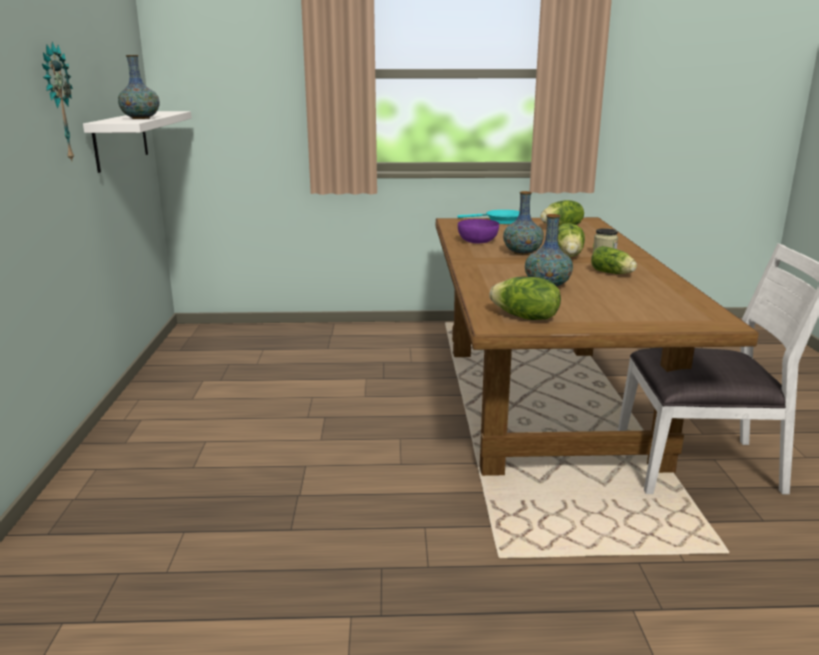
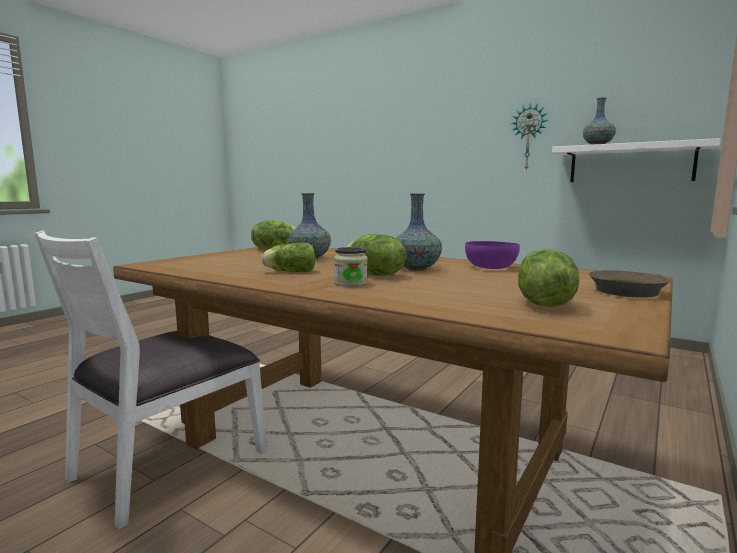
camera: 125 degrees right, 10 degrees down
turquoise frying pan [458,210,519,224] -> brown frying pan [589,270,671,298]

